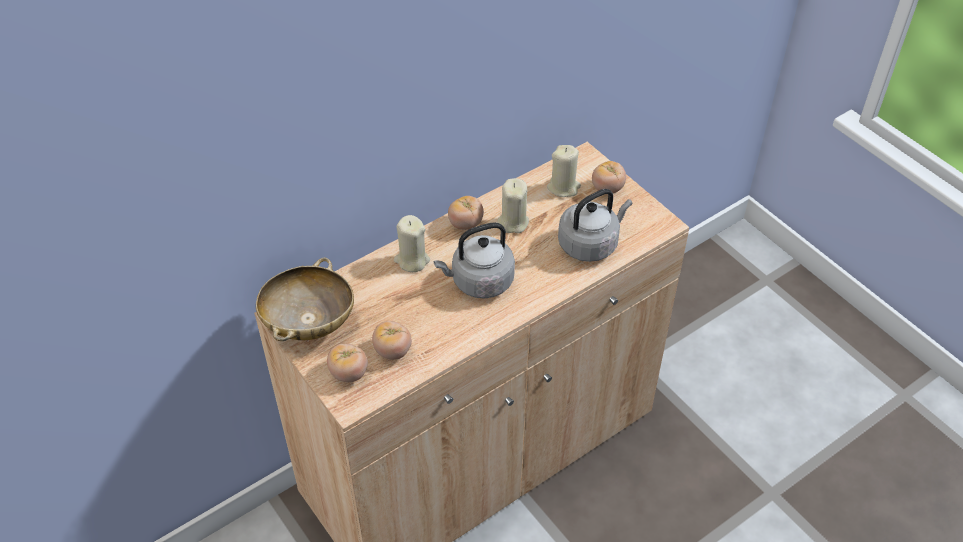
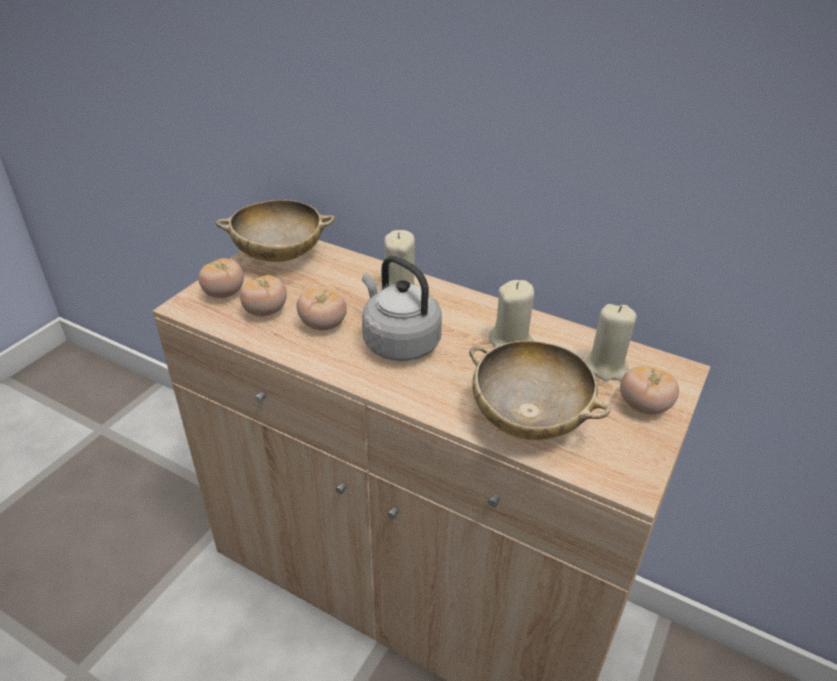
camera: 65 degrees right, 10 degrees down
tomato [448,196,484,230] -> tomato moved to [296,289,347,330]
grey kettle [558,189,632,262] -> beige bowl [469,341,610,440]

